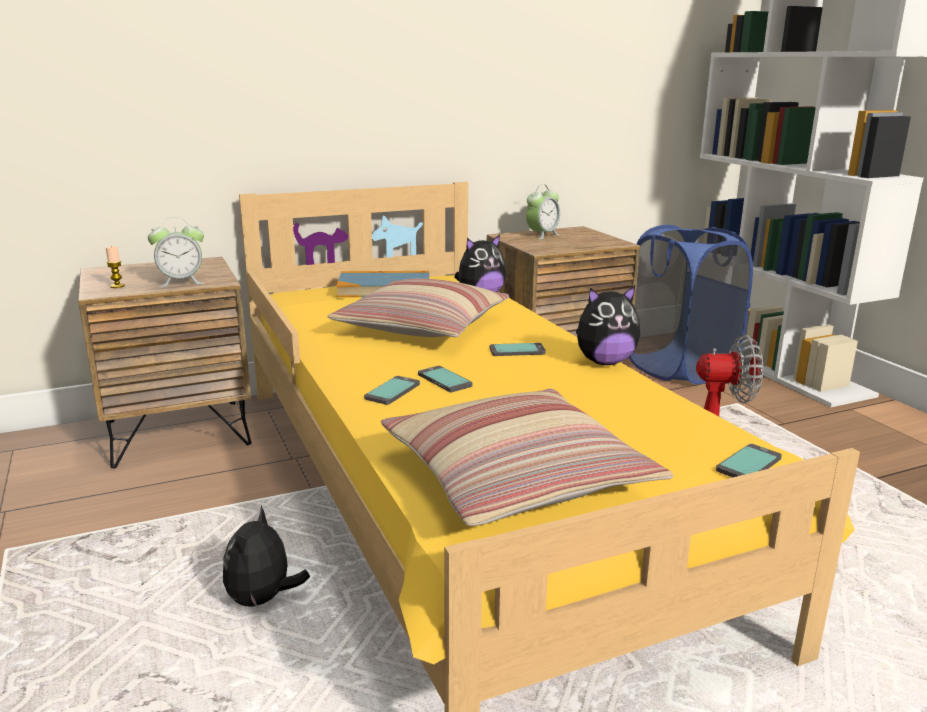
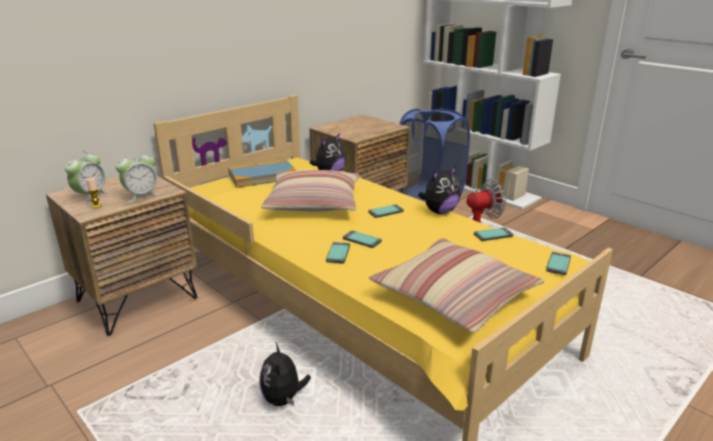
camera: 20 degrees left, 5 degrees up
alarm clock [526,184,560,239] -> alarm clock moved to [65,151,109,203]
none -> phone [474,227,513,241]

